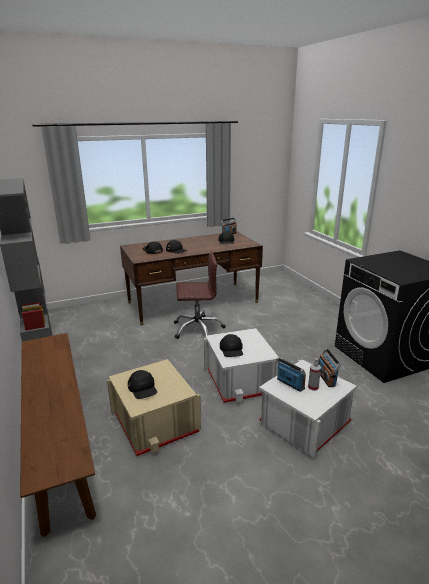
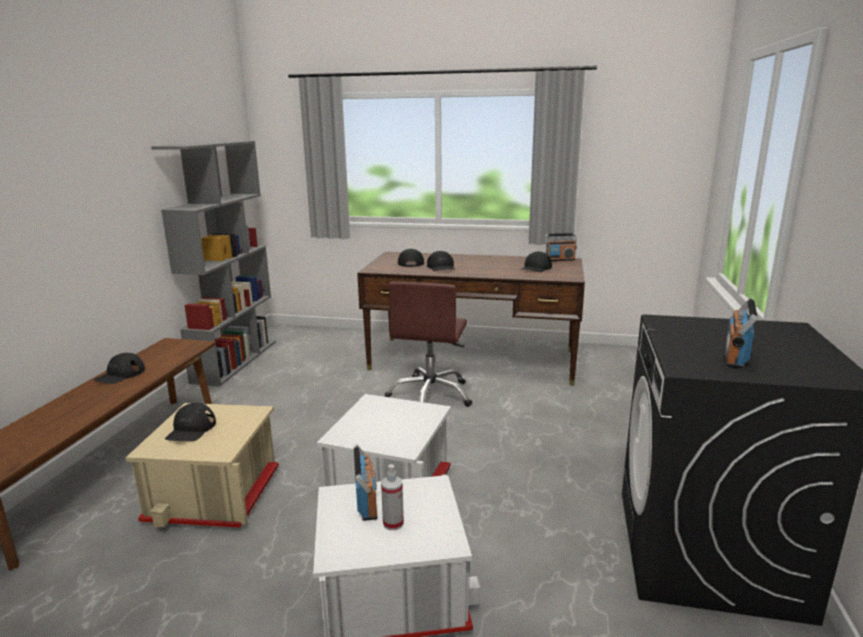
camera: 35 degrees right, 5 degrees down
brown office chair [174,251,226,339] -> brown office chair turned 75 degrees clockwise [385,282,472,407]
black cap [220,334,243,357] -> black cap moved to [93,353,145,384]
radio [318,348,341,387] -> radio moved to [724,298,758,369]

